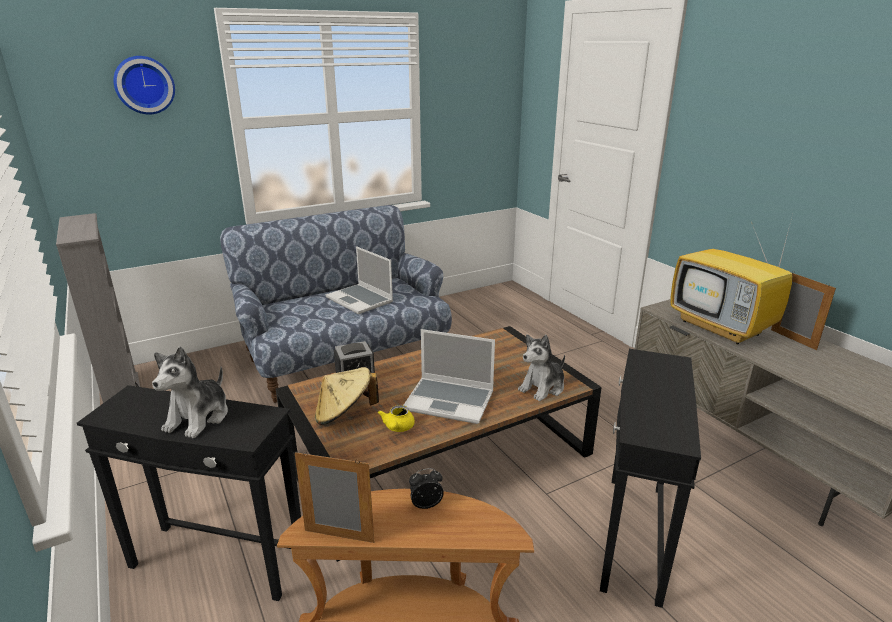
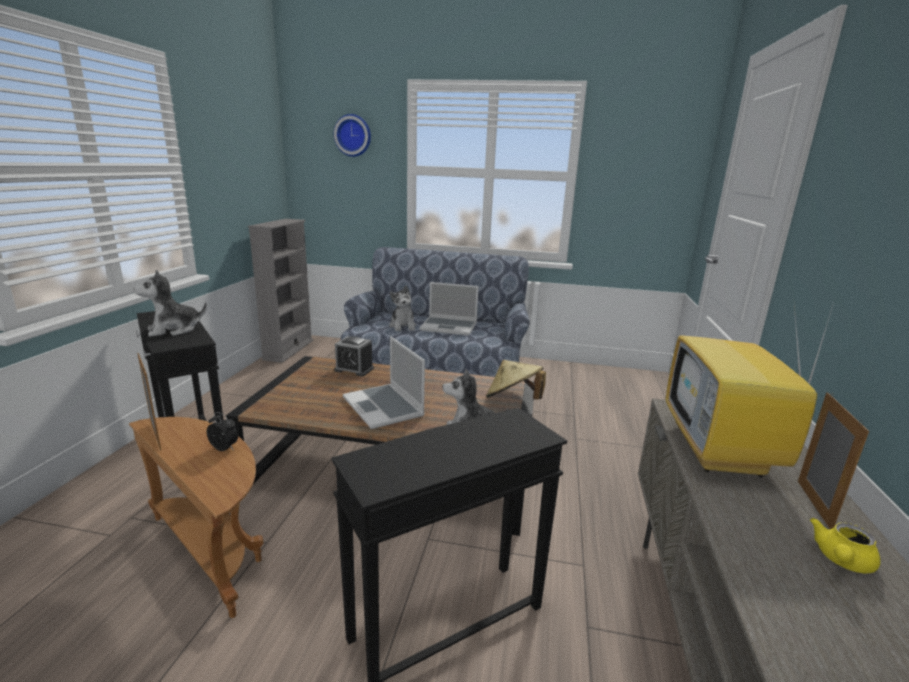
camera: 40 degrees right, 5 degrees down
beige hat [315,367,379,425] -> beige hat moved to [486,360,546,399]
laptop [326,246,393,314] -> laptop turned 75 degrees counterclockwise [420,282,479,336]
yellow teapot [378,405,415,432] -> yellow teapot moved to [810,518,881,574]
none -> plush toy [389,286,416,331]

